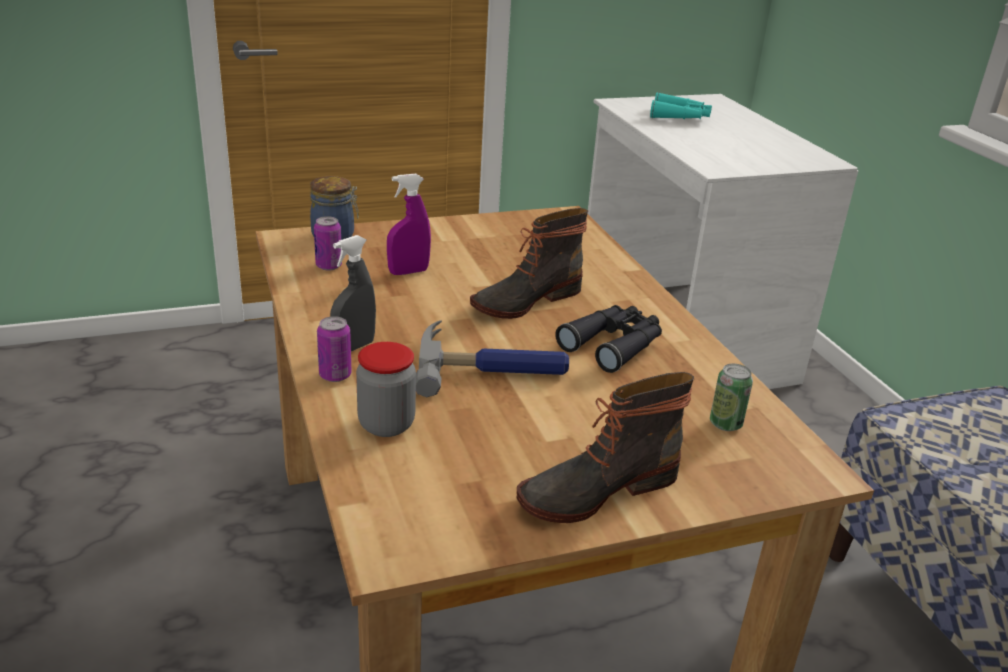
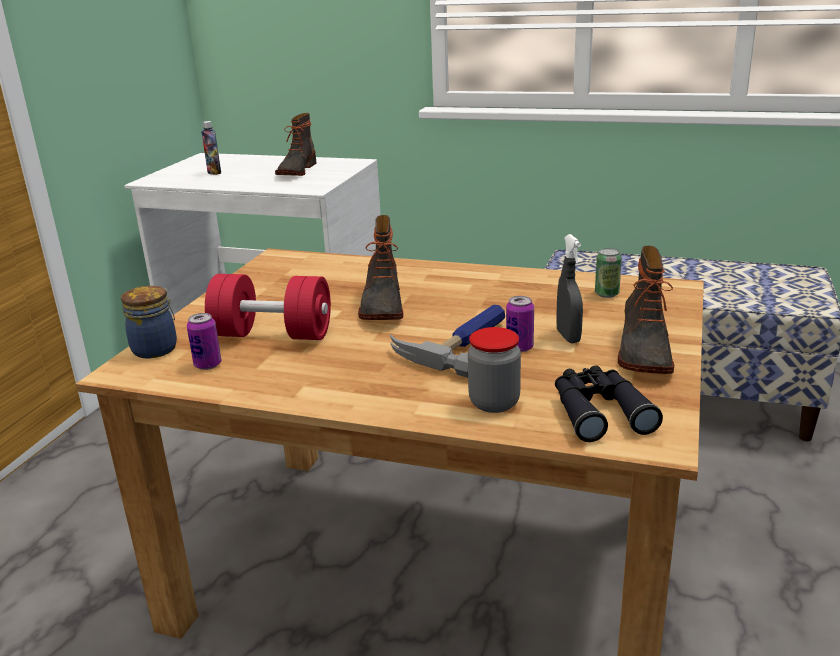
camera: 50 degrees left, 5 degrees down
can [317,316,352,382] -> can moved to [506,296,534,352]
grey spray bottle [330,235,376,352] -> grey spray bottle moved to [556,234,583,343]
purple spray bottle [387,174,431,275] -> red dumbbell [205,274,331,340]
black binoculars [555,305,662,373] -> black binoculars moved to [555,365,663,442]
turquoise binoculars [650,92,712,119] -> bottle [201,121,221,175]
none -> boot [275,113,317,176]

